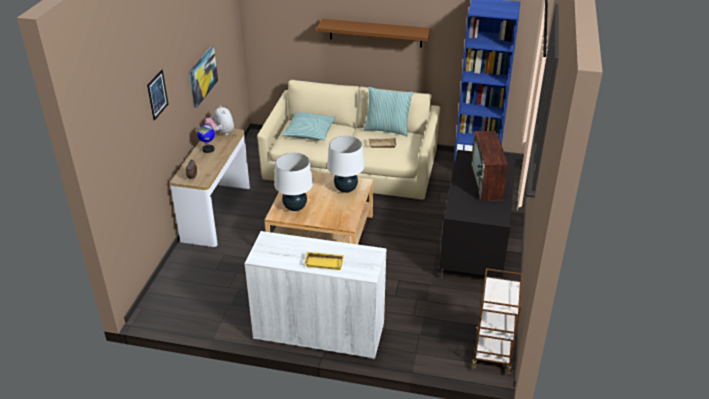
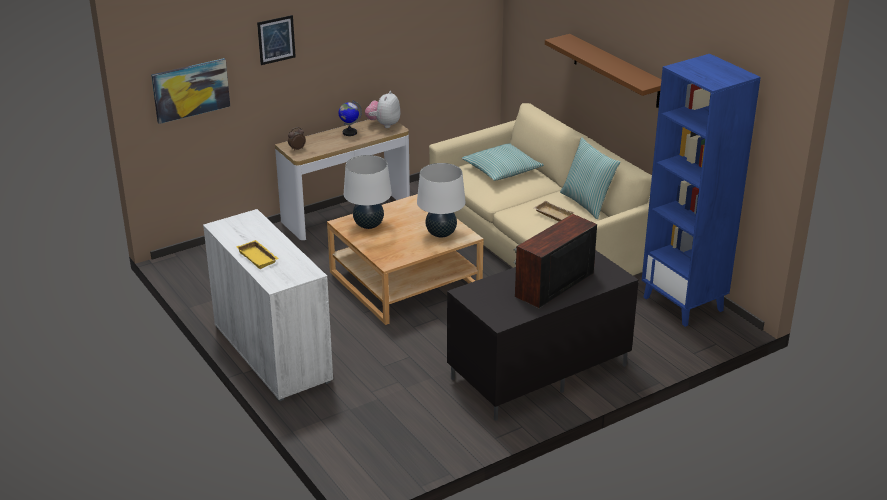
camera: 45 degrees right, 5 degrees down
picture [189,46,218,108] -> picture moved to [151,58,230,124]
brown cart [472,268,523,375] -> none

